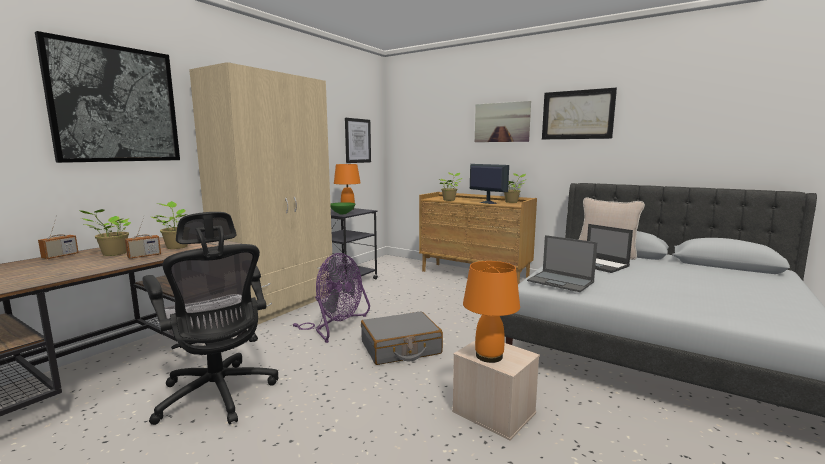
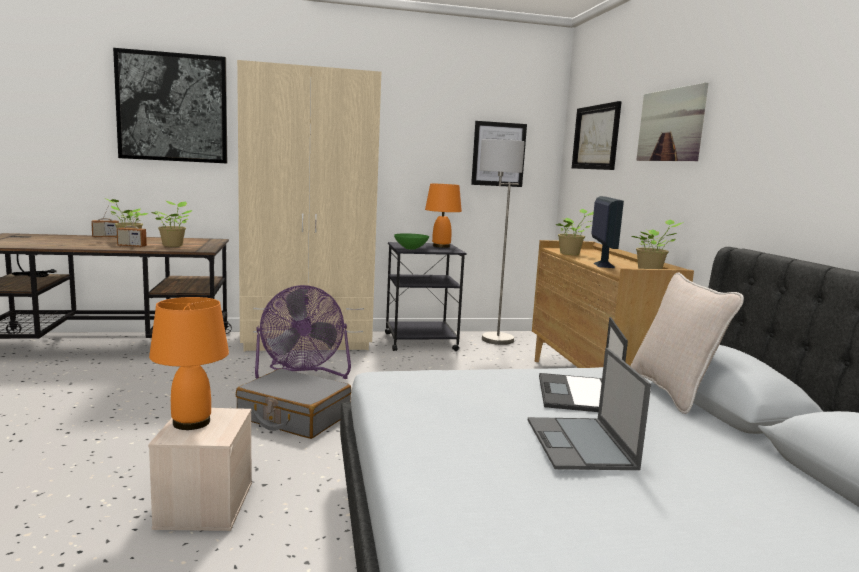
camera: 45 degrees right, 0 degrees up
office chair [143,212,278,425] -> none
laptop [527,235,597,292] -> laptop moved to [528,348,651,470]
picture [542,88,617,139] -> picture moved to [572,101,622,170]
none -> grey floor lamp [480,139,525,345]

